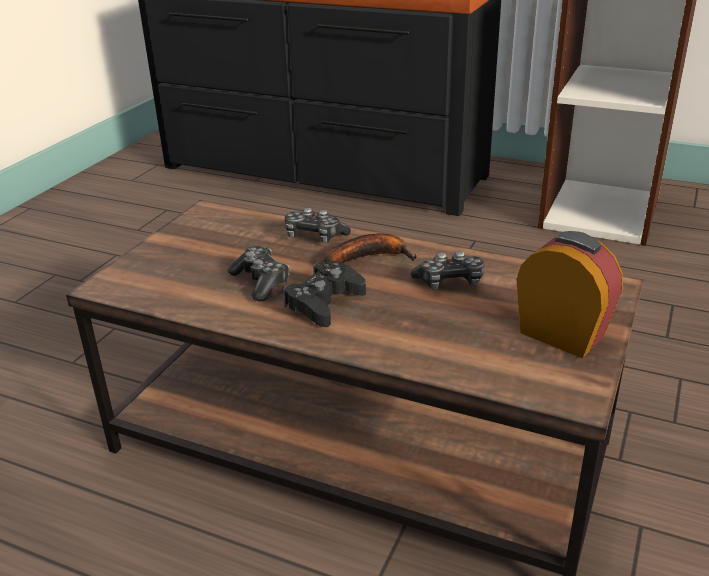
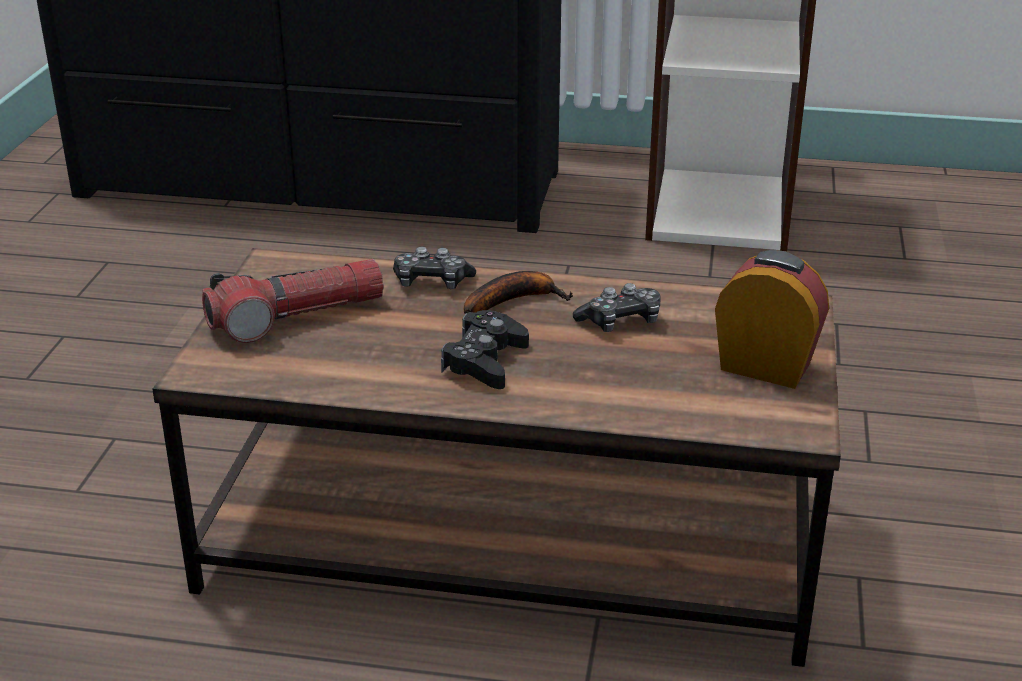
camera: 15 degrees left, 0 degrees up
game controller [228,246,290,302] -> none
none -> flashlight [202,259,384,343]

